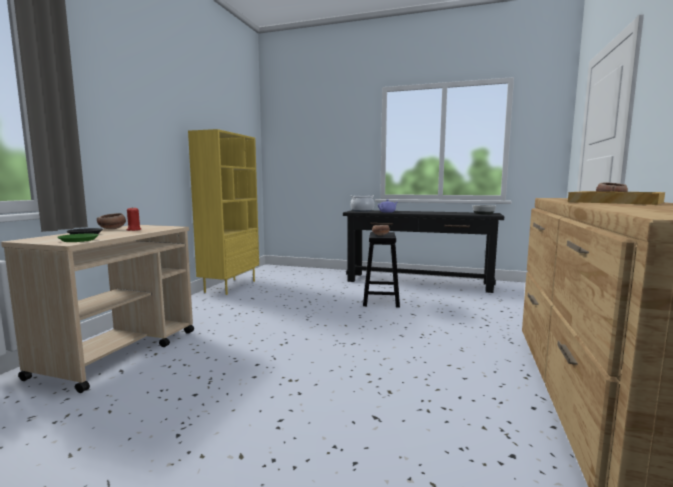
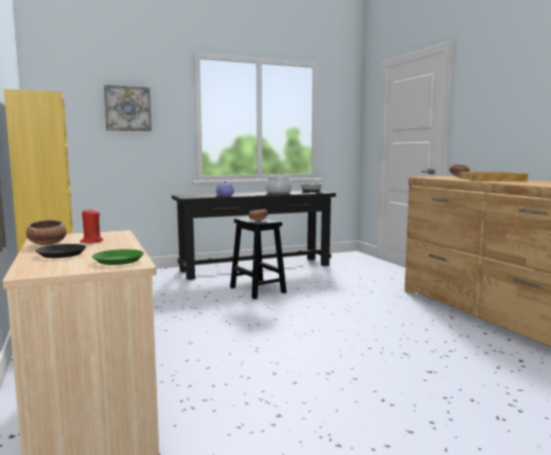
camera: 40 degrees left, 0 degrees up
cooking pot [350,195,375,212] -> cooking pot moved to [266,176,292,194]
none -> picture [104,85,152,131]

